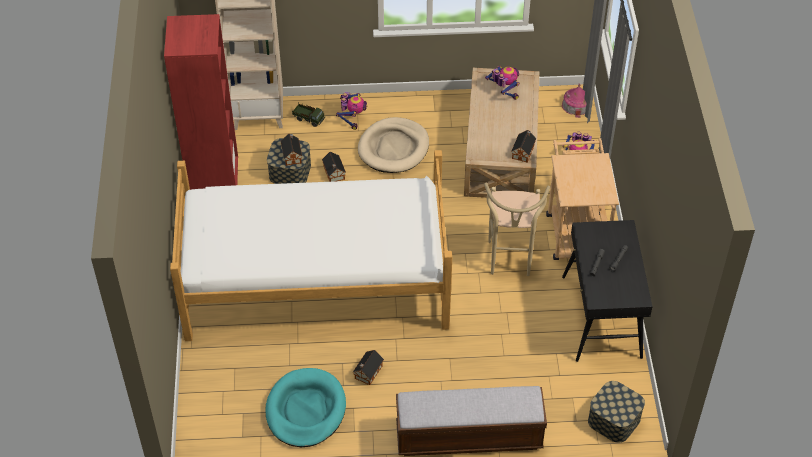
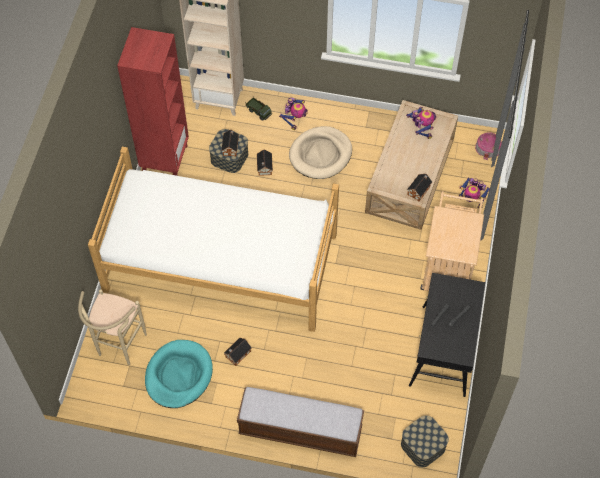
camera: 15 degrees right, 10 degrees up
beige stool [484,183,550,276] -> beige stool moved to [78,289,147,365]

